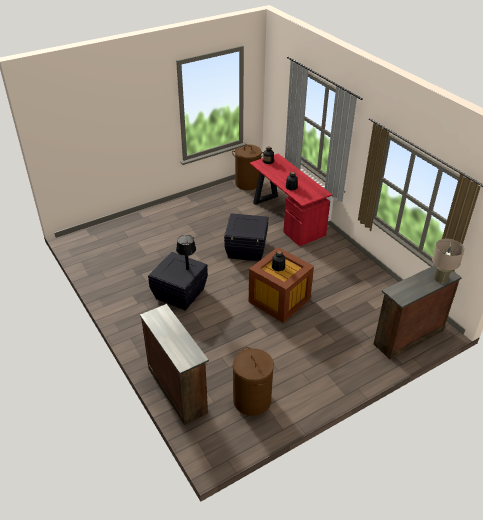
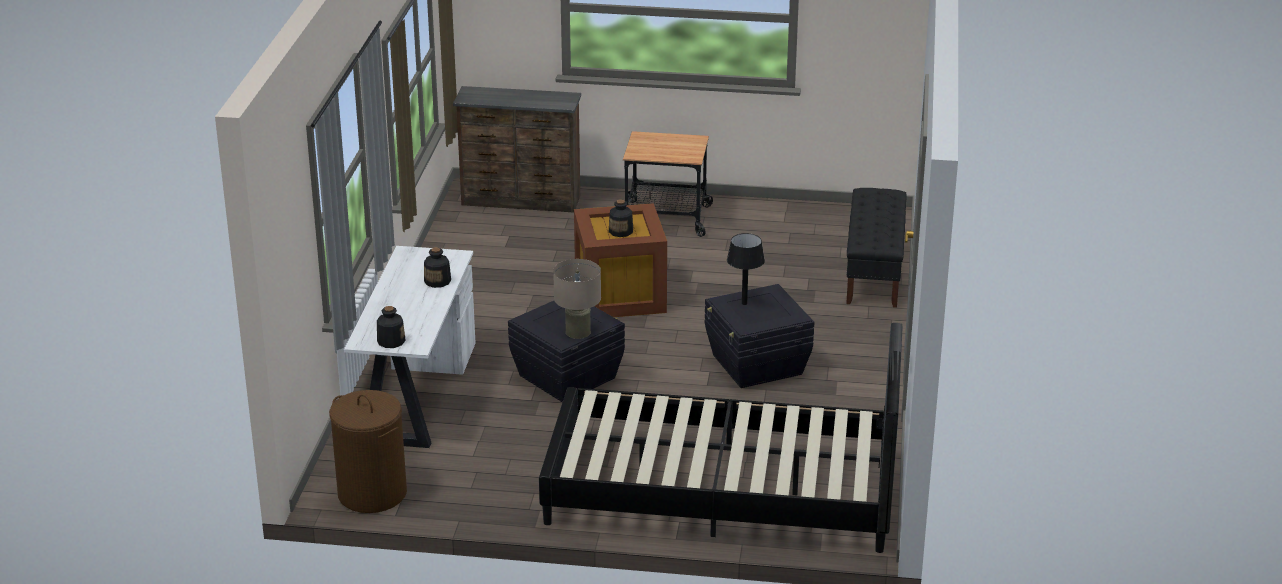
camera: 140 degrees left, 10 degrees down
brown dresser [140,304,209,425] -> black bench [846,188,907,308]
brown laundry basket [233,347,274,416] -> none
red desk [250,154,332,247] -> white desk [344,246,476,448]
beige table lamp [432,239,465,283] -> beige table lamp moved to [553,259,601,339]
none -> black bed [539,323,903,553]
none -> cart [623,131,713,237]

